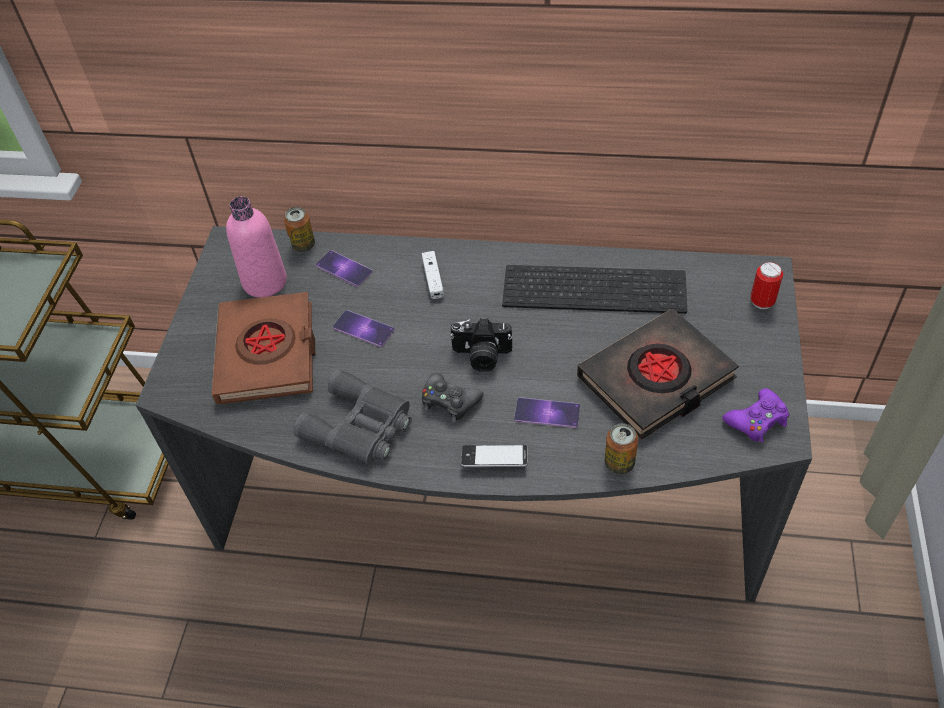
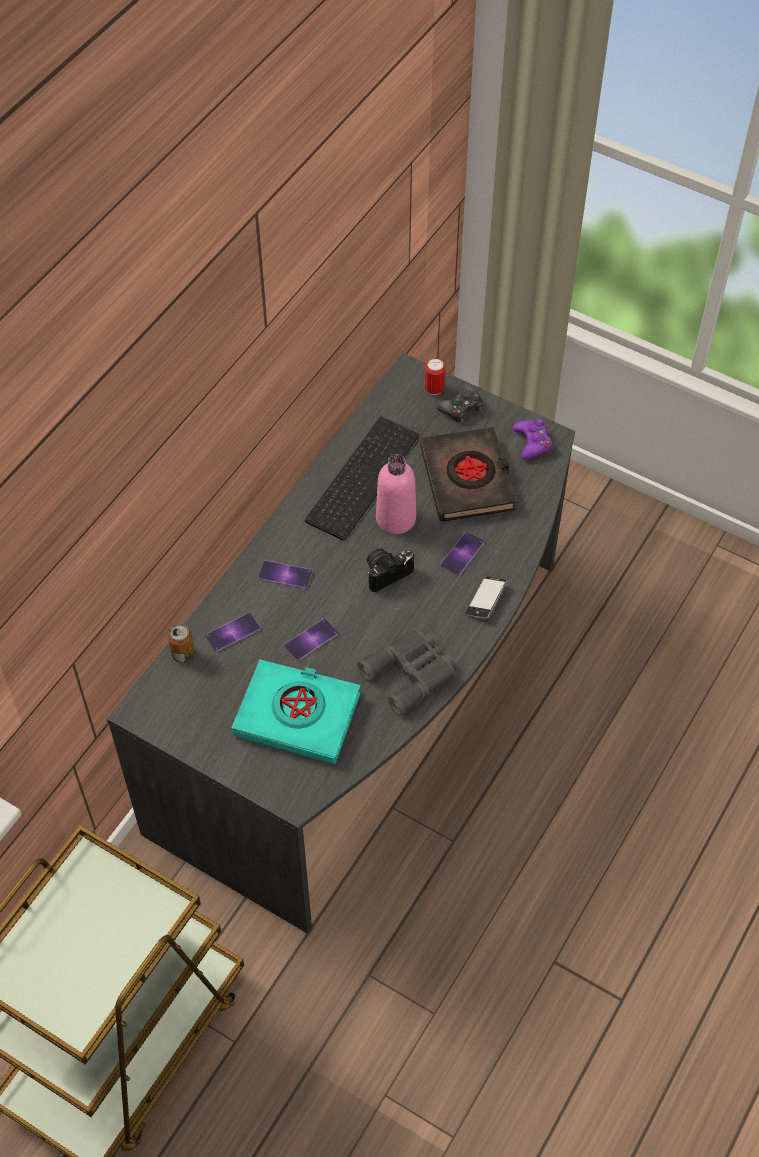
camera: 70 degrees left, 5 degrees up
brown book [212,292,315,404] -> turquoise book [231,660,361,764]
pink bottle [226,196,287,298] -> pink bottle moved to [376,454,416,534]
white game controller [422,251,444,299] -> phone [258,560,313,589]
black game controller [422,372,484,422] -> black game controller moved to [436,385,482,423]
camera [450,318,512,372] -> camera turned 150 degrees counterclockwise [367,548,414,592]
can [605,423,638,474] -> none

